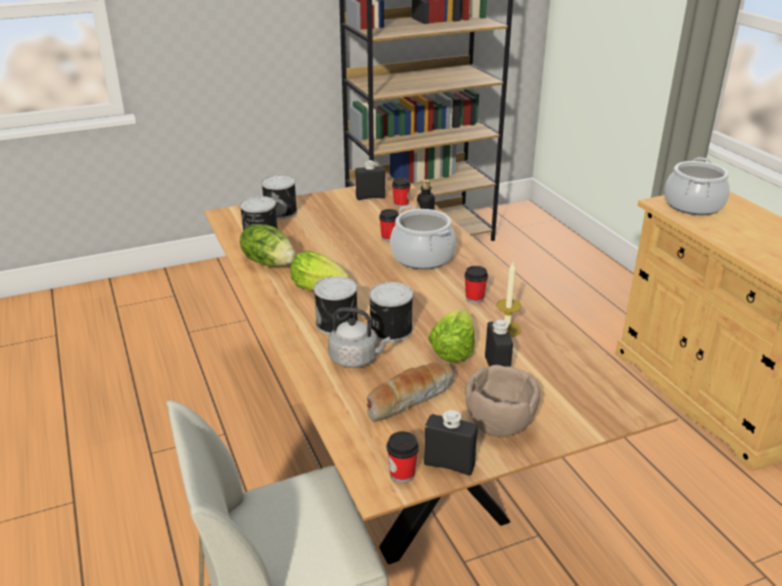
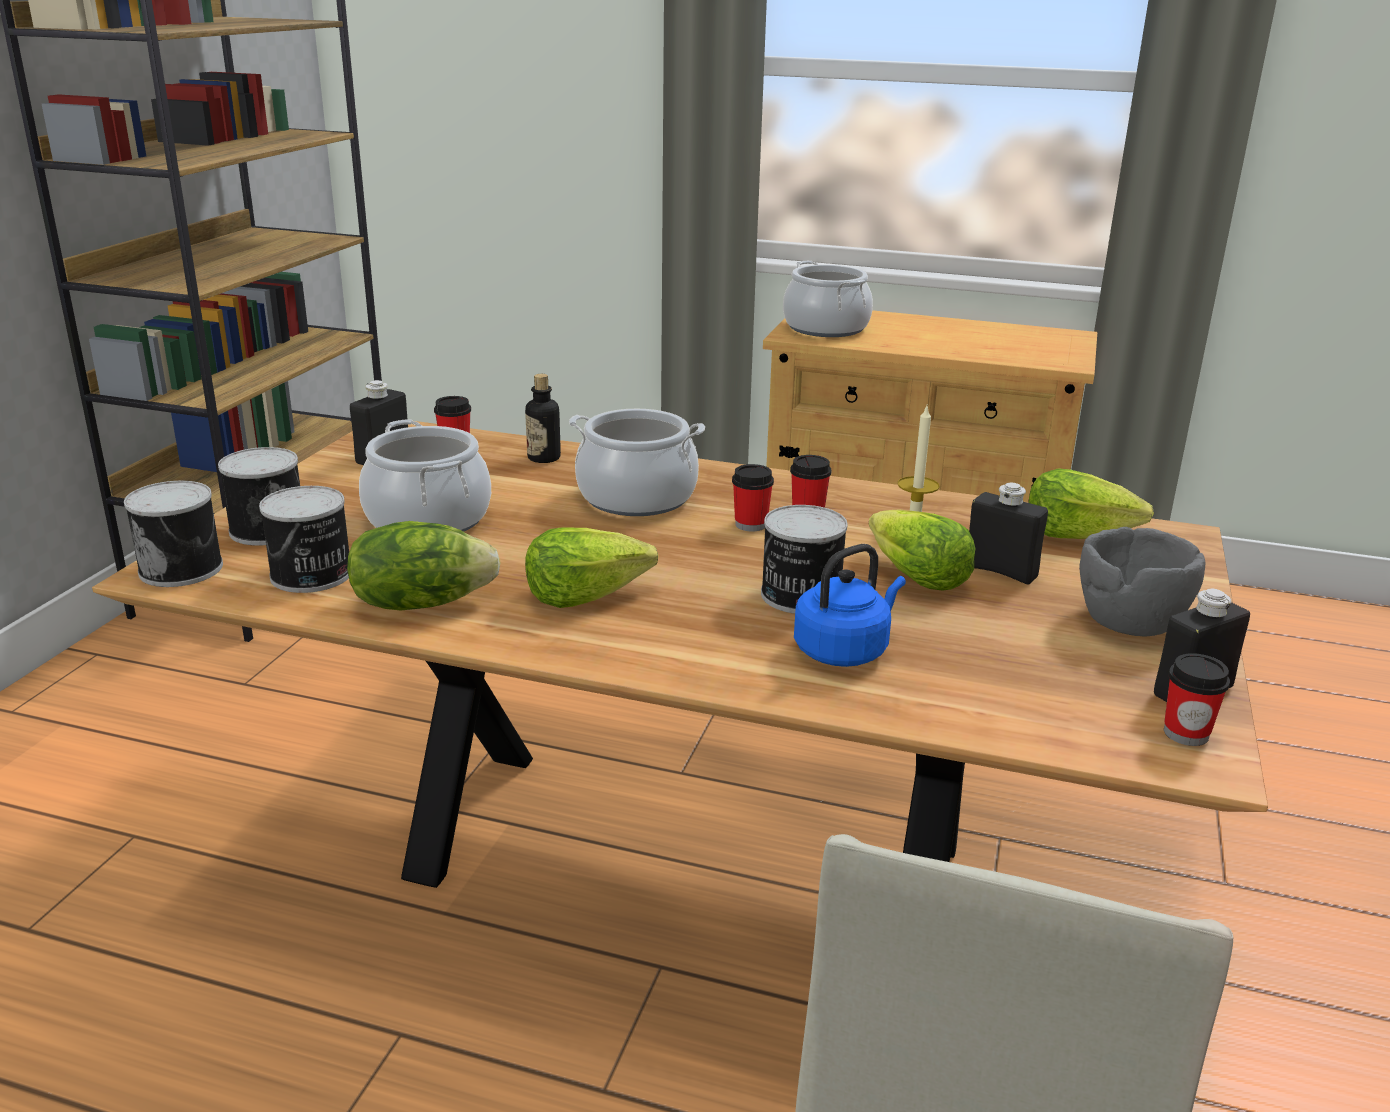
camera: 50 degrees left, 5 degrees down
can [314,276,358,335] -> can moved to [124,481,223,587]
grey kettle [328,308,390,368] -> blue kettle [794,544,906,667]
bread [367,362,454,422] -> none
cup [379,209,399,242] -> cup moved to [732,464,774,531]
brown bowl [465,365,540,437] -> grey bowl [1079,527,1205,637]
none -> cooking pot [359,419,491,532]
none -> lettuce [1028,468,1154,539]

